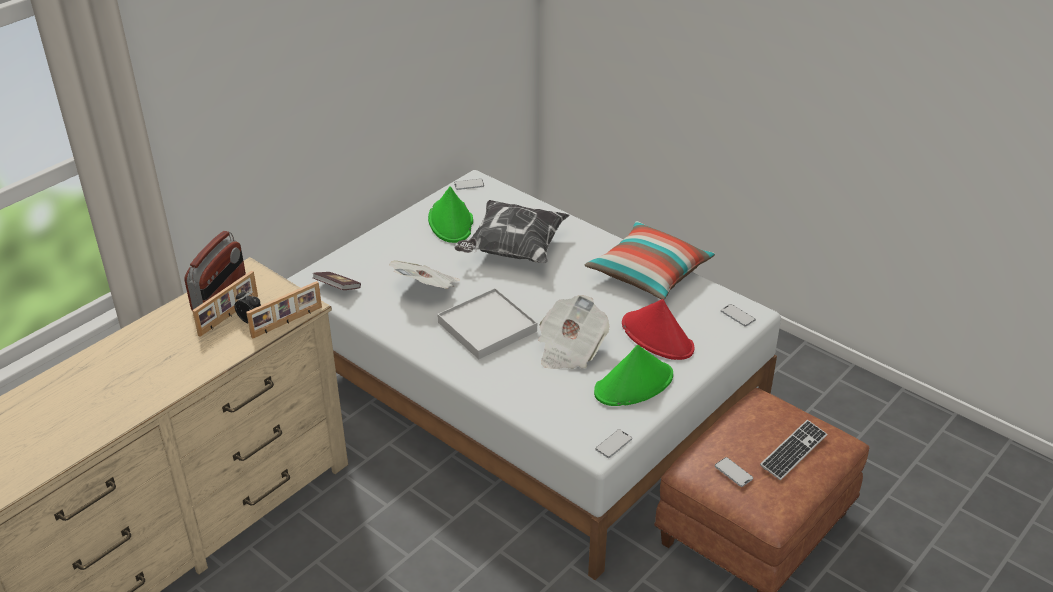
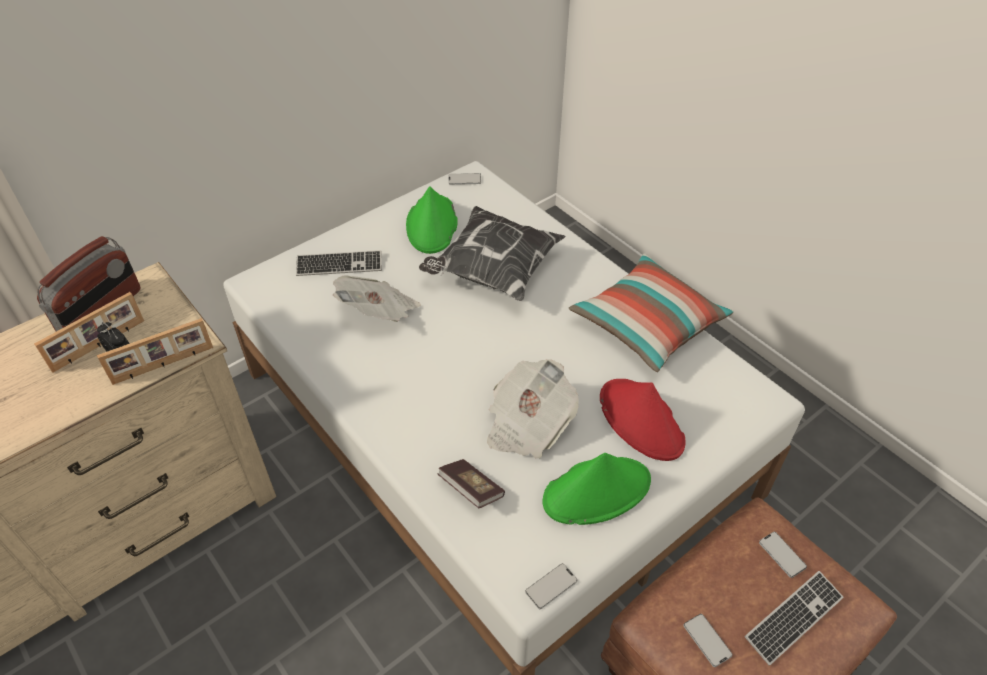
camera: 10 degrees right, 10 degrees up
book [312,272,361,290] -> book moved to [437,459,505,508]
white tray [437,288,537,359] -> none
phone [721,304,756,327] -> phone moved to [759,532,807,578]
none -> keyboard [296,250,382,276]

